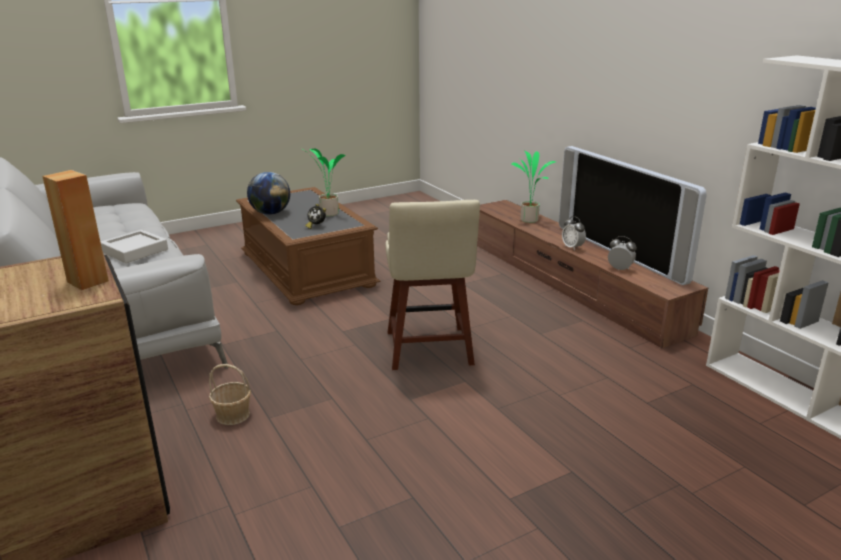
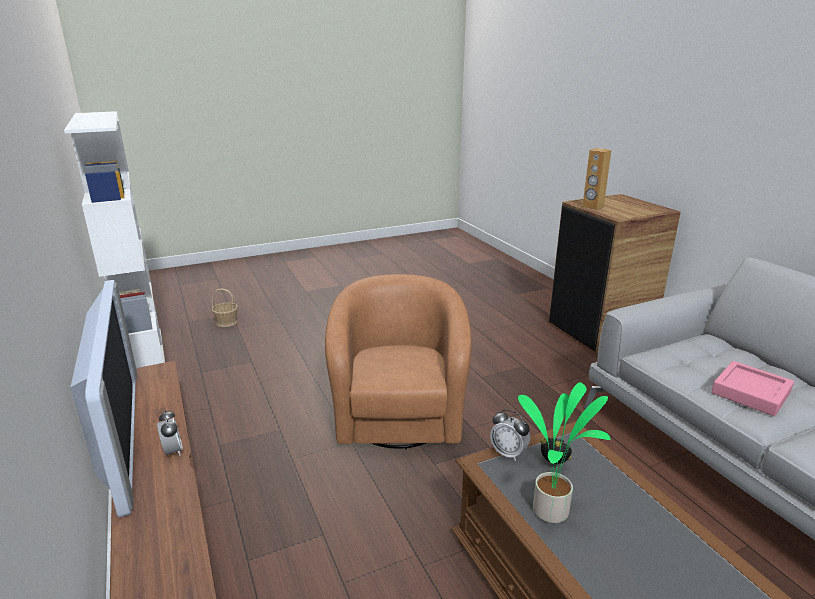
camera: 175 degrees left, 0 degrees up
grey tray [101,230,168,263] -> pink tray [711,361,794,416]
basket [209,364,251,425] -> basket moved to [212,289,238,327]
globe [247,172,290,215] -> none
beige stool [385,200,480,370] -> brown armchair [325,274,472,449]
potted plant [511,151,556,223] -> none
alarm clock [608,236,637,270] -> alarm clock moved to [490,409,530,461]

